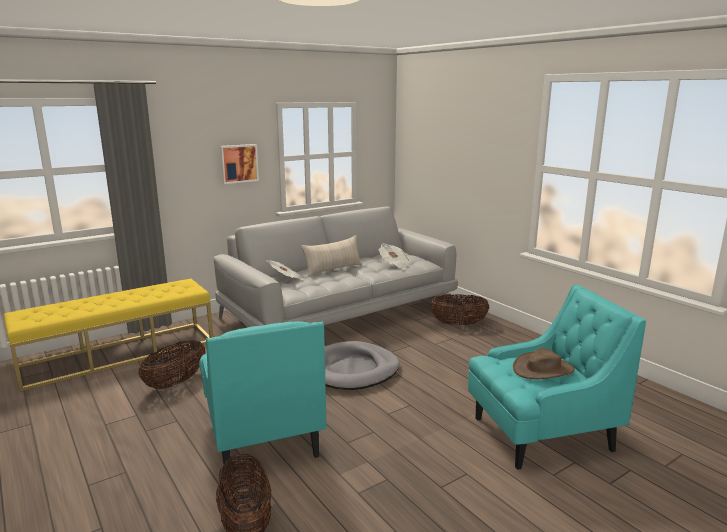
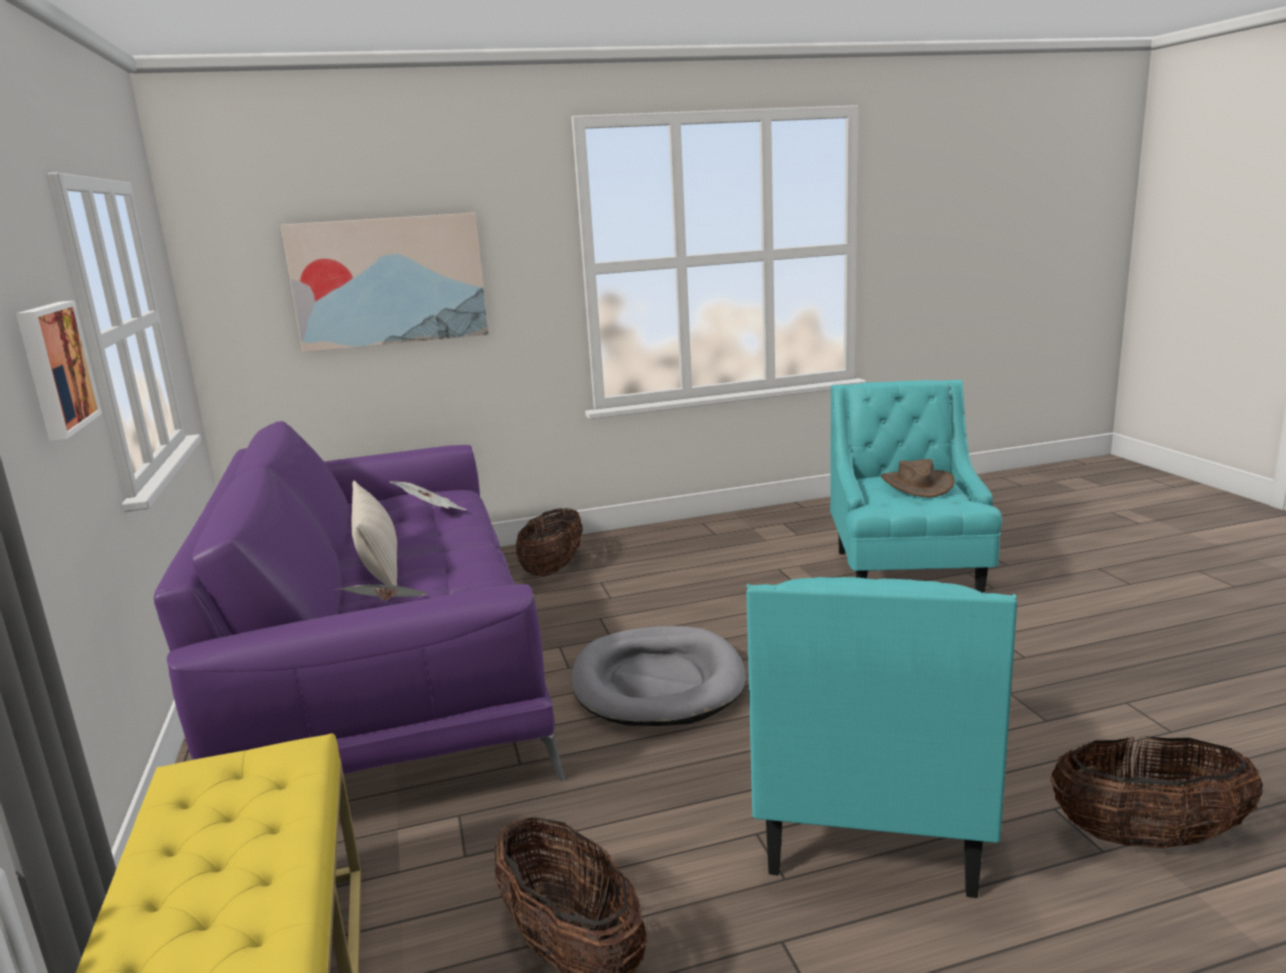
camera: 70 degrees left, 0 degrees up
turquoise armchair [199,321,326,478] -> turquoise armchair turned 105 degrees clockwise [746,577,1017,898]
grey sofa [214,207,458,327] -> purple sofa [154,421,565,781]
none -> picture [281,213,489,352]

